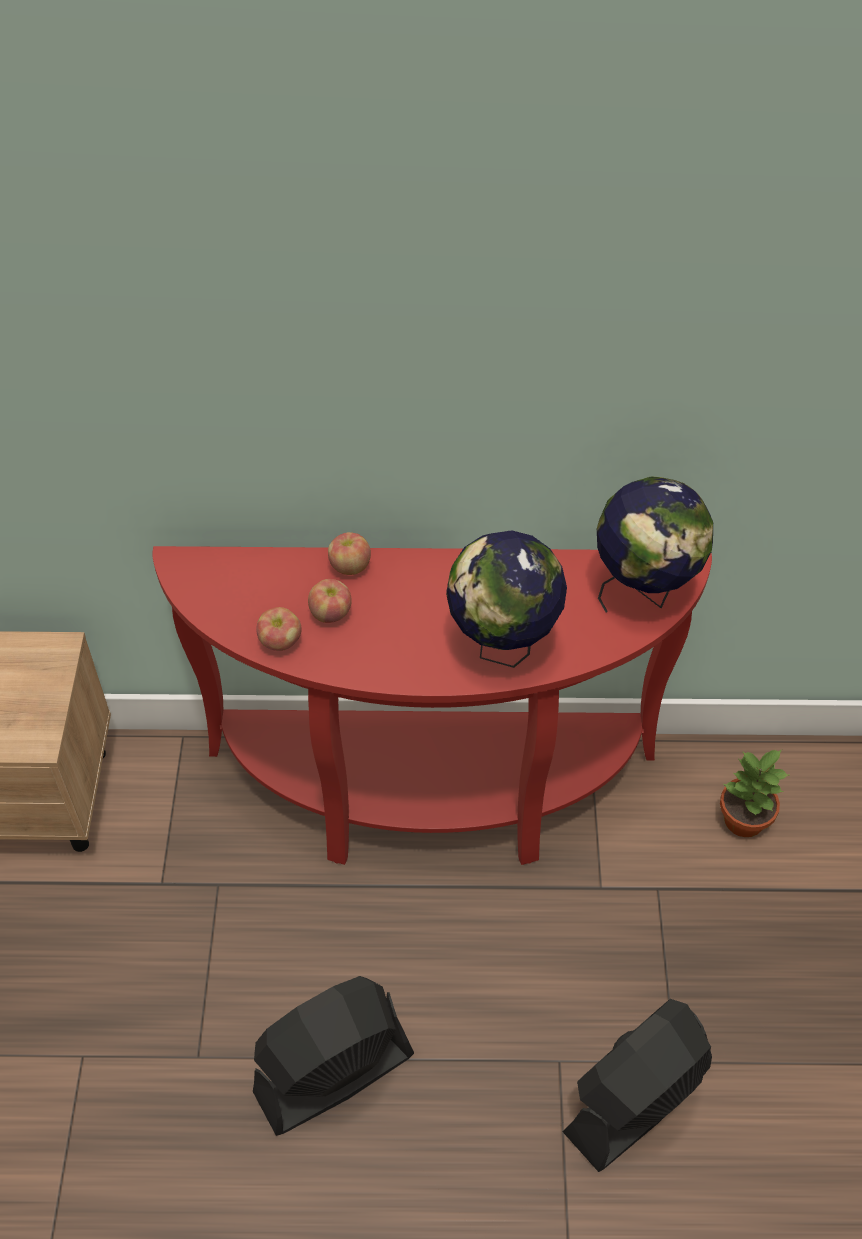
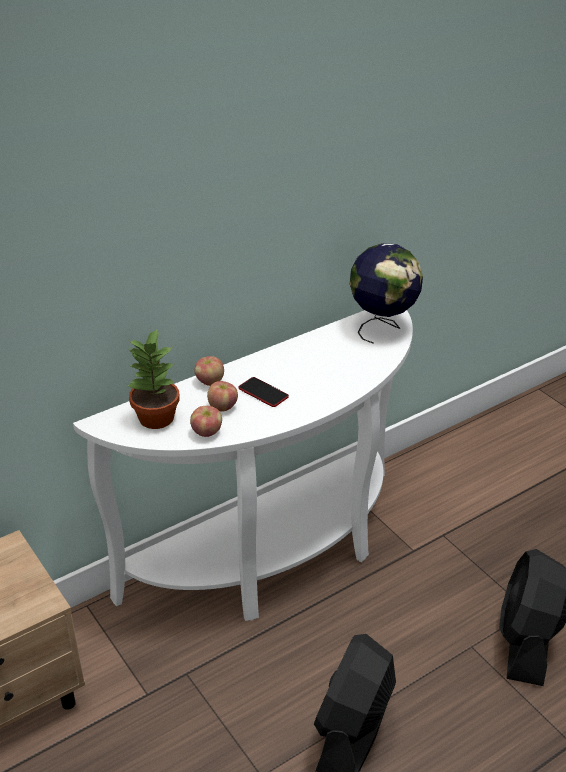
camera: 35 degrees left, 15 degrees down
red console table [153,546,712,865] -> white console table [73,310,413,621]
globe [446,530,567,668] -> none
potted plant [720,750,789,837] -> potted plant moved to [126,328,180,429]
none -> phone [238,377,289,407]

